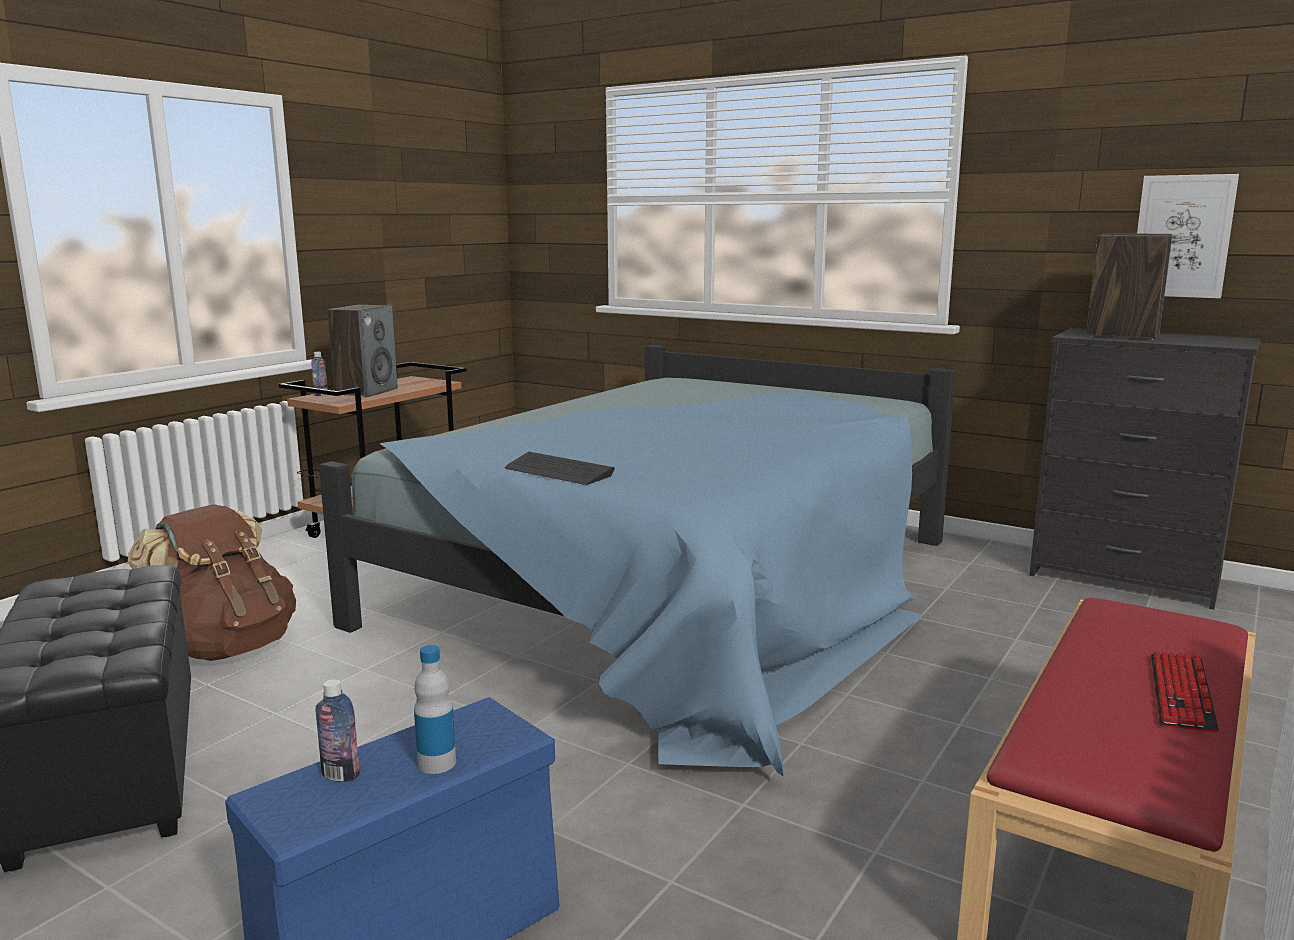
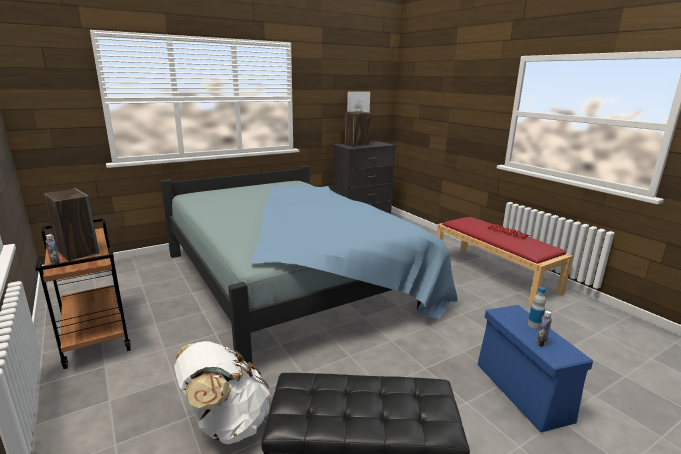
camera: 65 degrees left, 5 degrees up
brown backpack [127,504,296,661] -> white backpack [174,341,271,444]
keyboard [505,452,615,485] -> none

